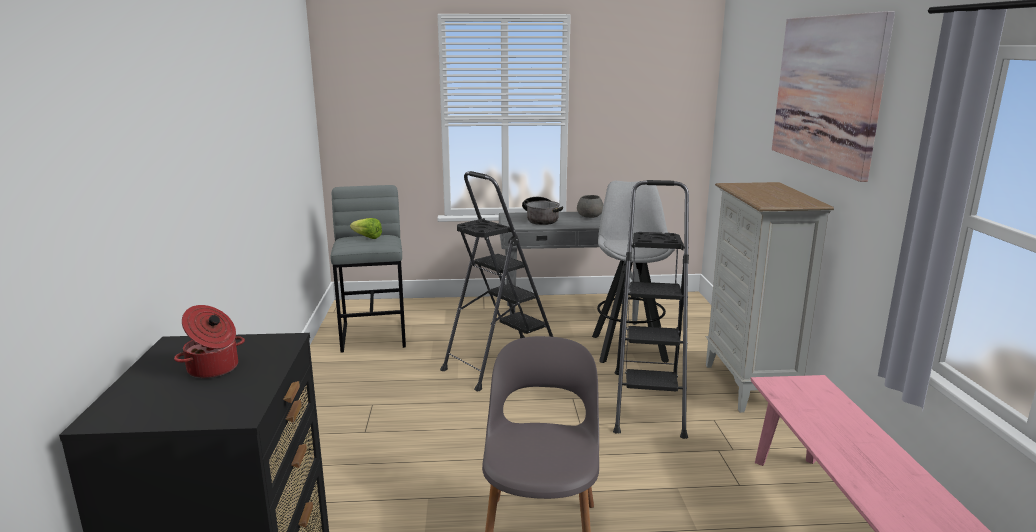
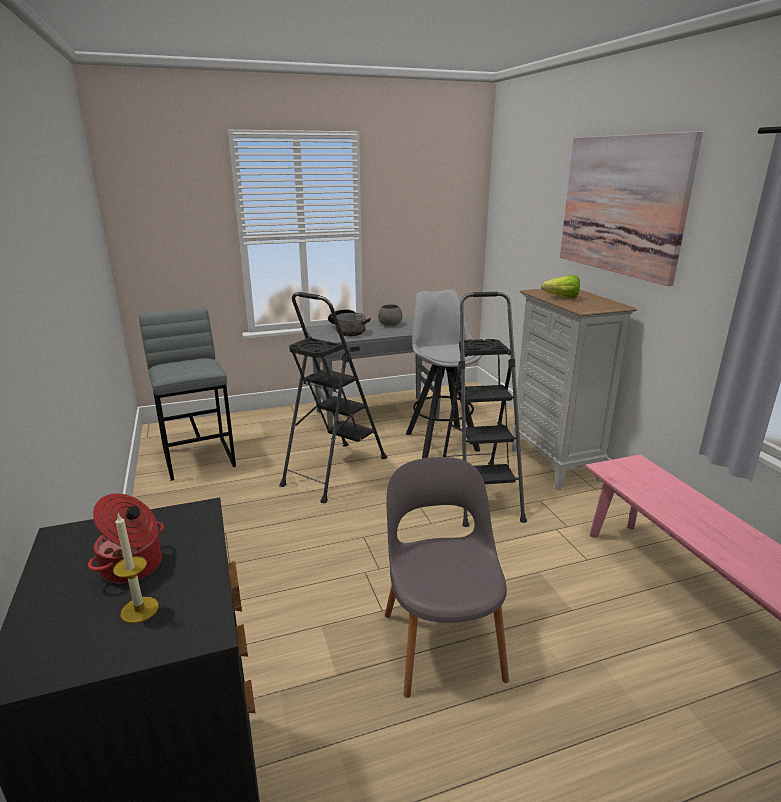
camera: 15 degrees left, 5 degrees up
lettuce [350,218,382,239] -> lettuce moved to [541,275,580,298]
none -> candle [113,514,158,623]

